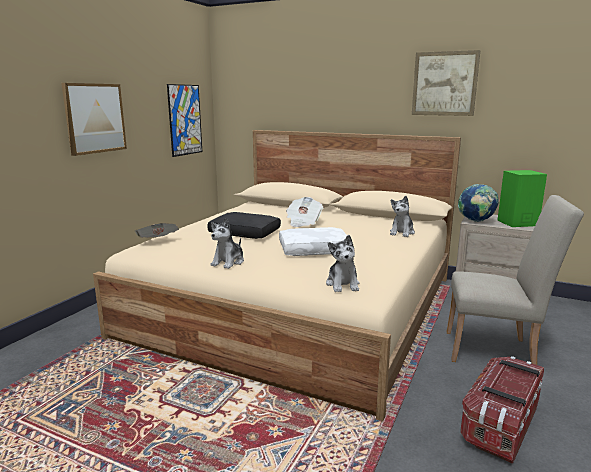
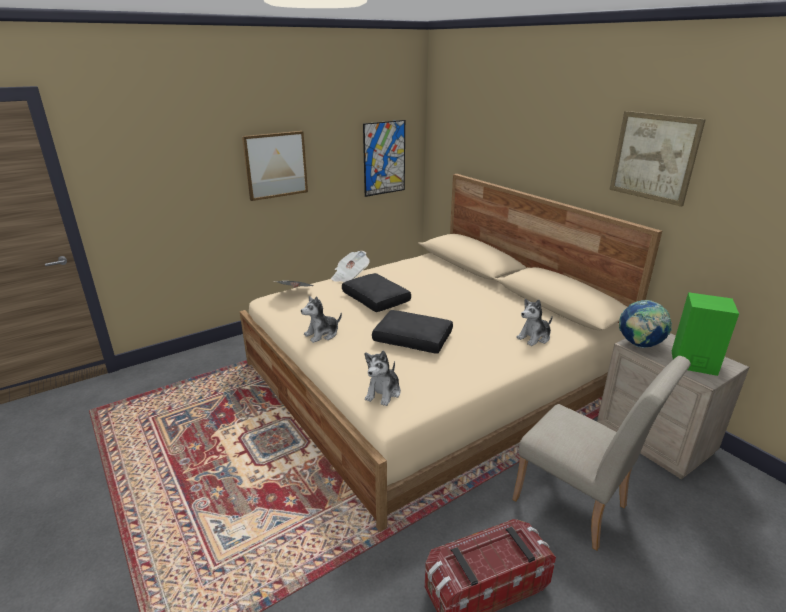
camera: 30 degrees right, 10 degrees up
white pillow [279,227,347,256] -> black pillow [372,310,453,354]
newspaper [286,197,323,227] -> newspaper moved to [331,251,370,282]

